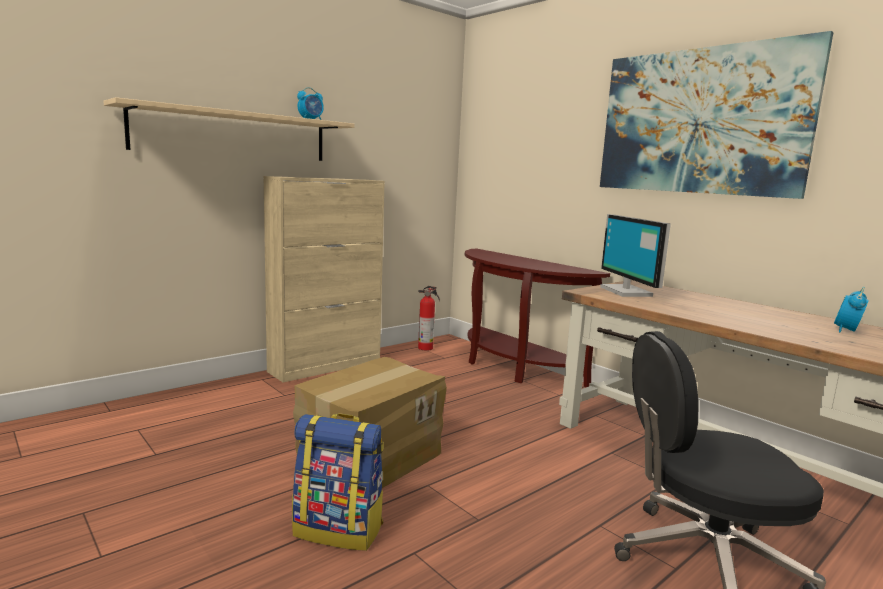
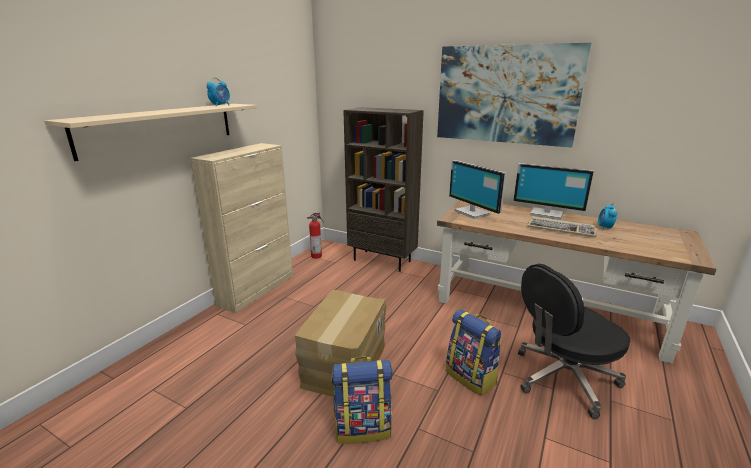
camera: 20 degrees left, 10 degrees up
brown console table [465,249,610,387] -> brown bookcase [343,107,424,272]
none -> backpack [446,309,502,396]
none -> monitor [513,163,594,220]
none -> keyboard [528,217,597,237]

